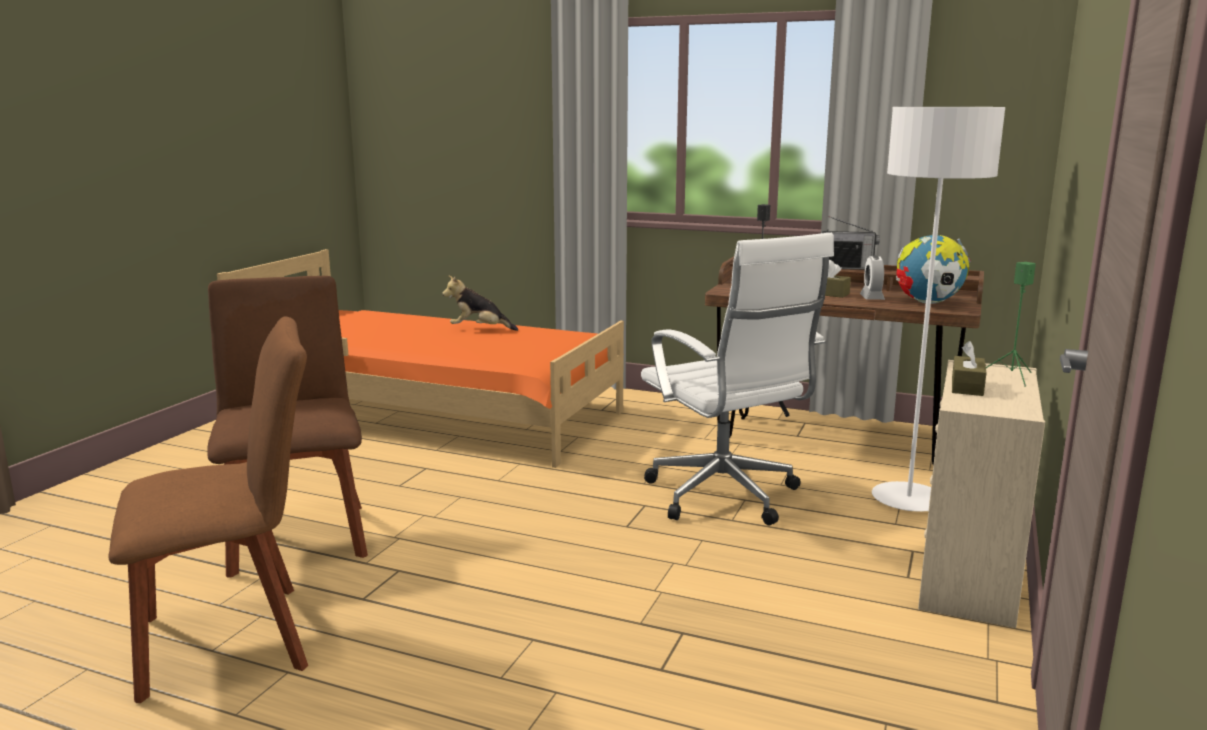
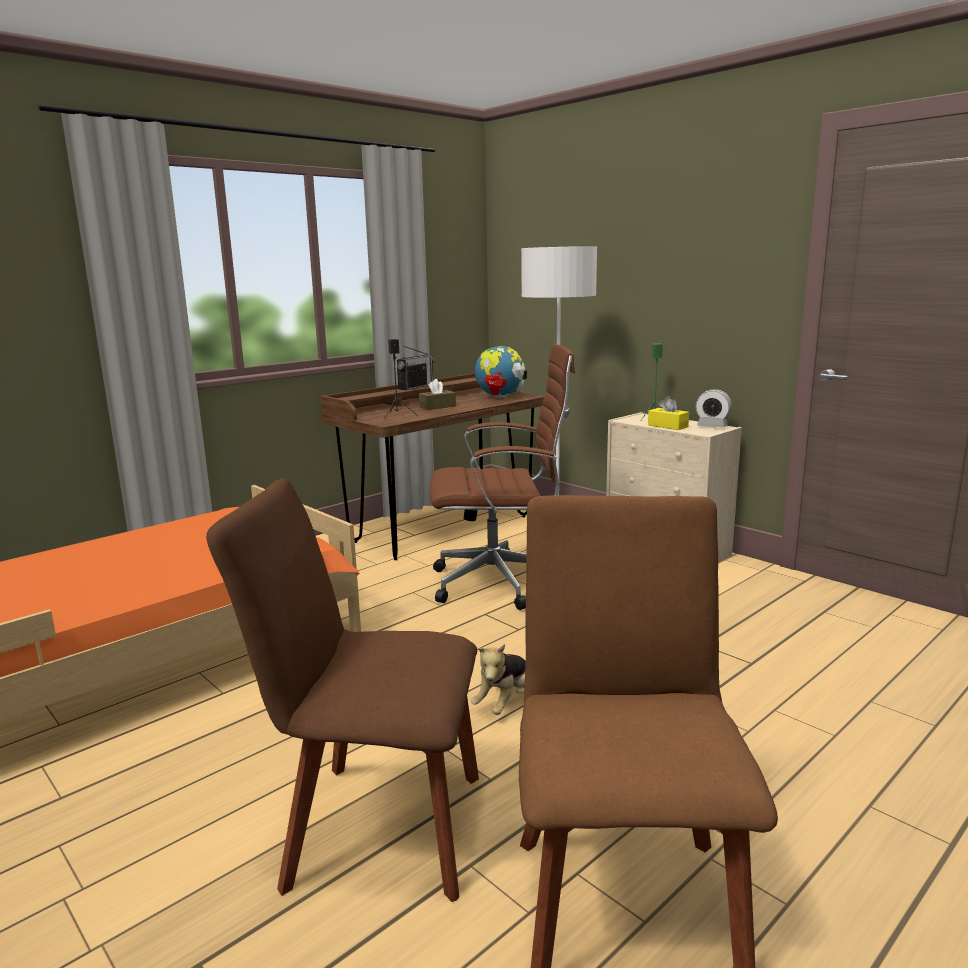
camera: 65 degrees left, 0 degrees up
plush toy [442,276,518,331] -> plush toy moved to [471,644,526,715]
white office chair [641,233,834,525] -> brown office chair [430,343,575,610]
alarm clock [860,256,885,300] -> alarm clock moved to [696,389,732,428]
brown tissue box [952,341,986,396] -> yellow tissue box [648,396,689,430]

